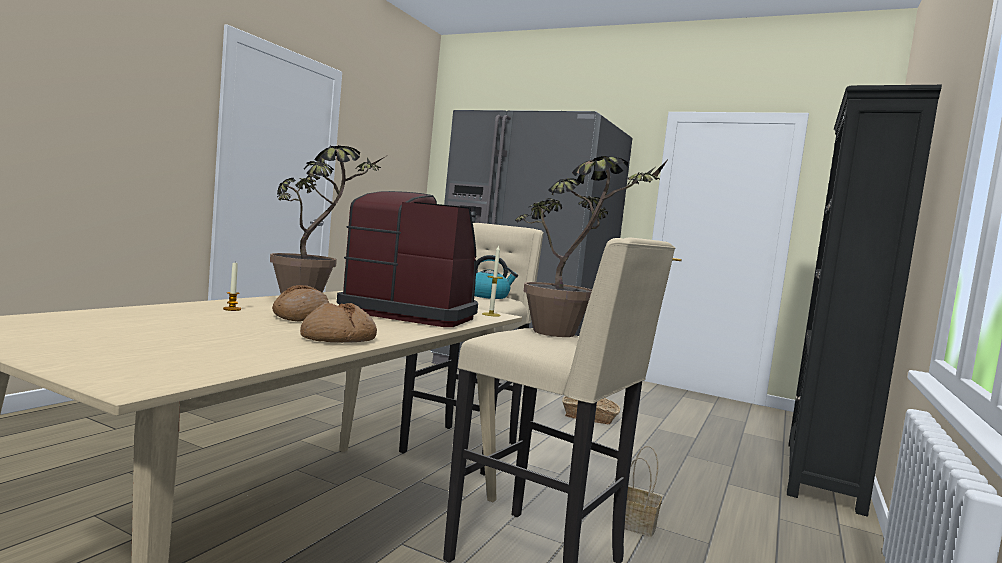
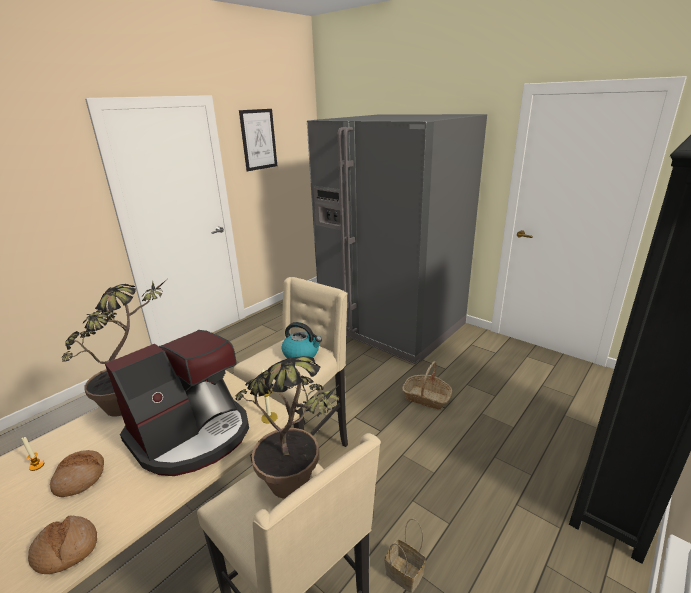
camera: 15 degrees right, 20 degrees up
coffee machine [337,191,478,327] -> coffee machine turned 105 degrees clockwise [105,330,249,476]
none -> picture [239,109,277,171]

